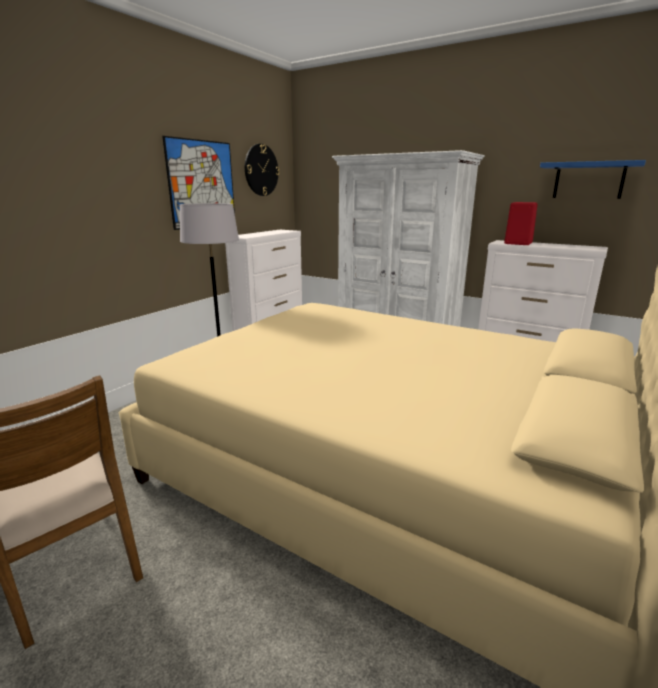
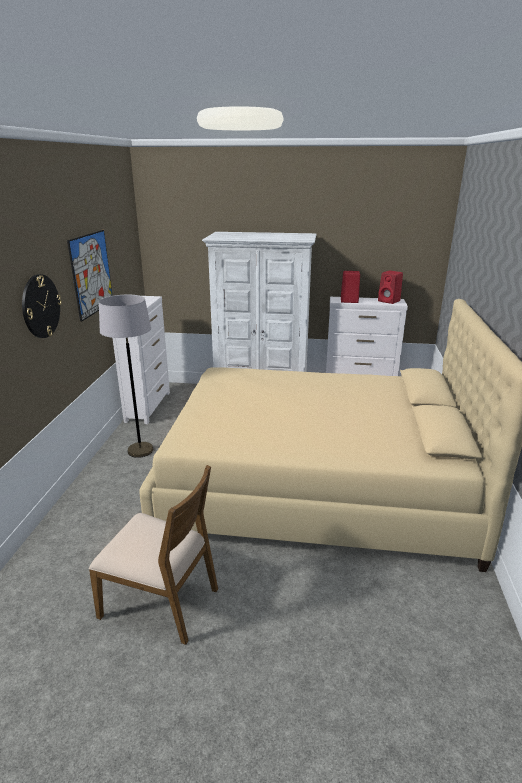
camera: 25 degrees left, 5 degrees up
wall clock [245,144,279,196] -> wall clock moved to [22,274,62,338]
blue shelf [540,160,646,199] -> none
none -> red speaker [378,270,403,304]

